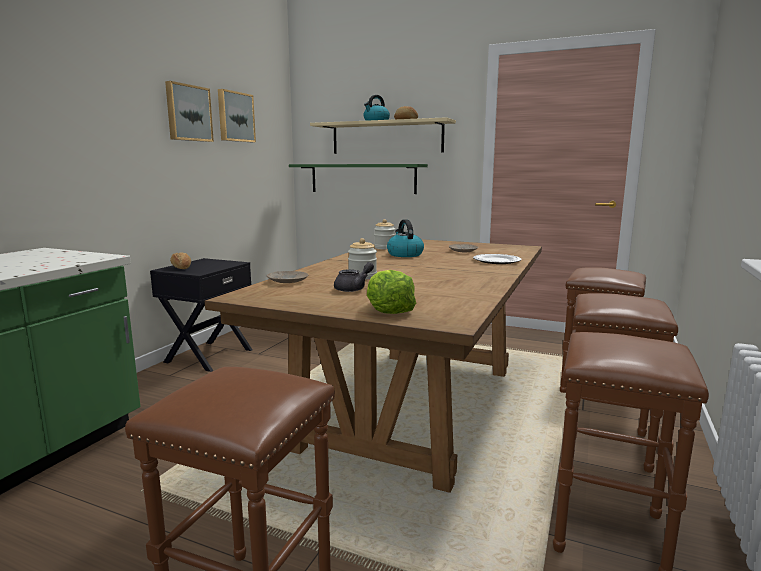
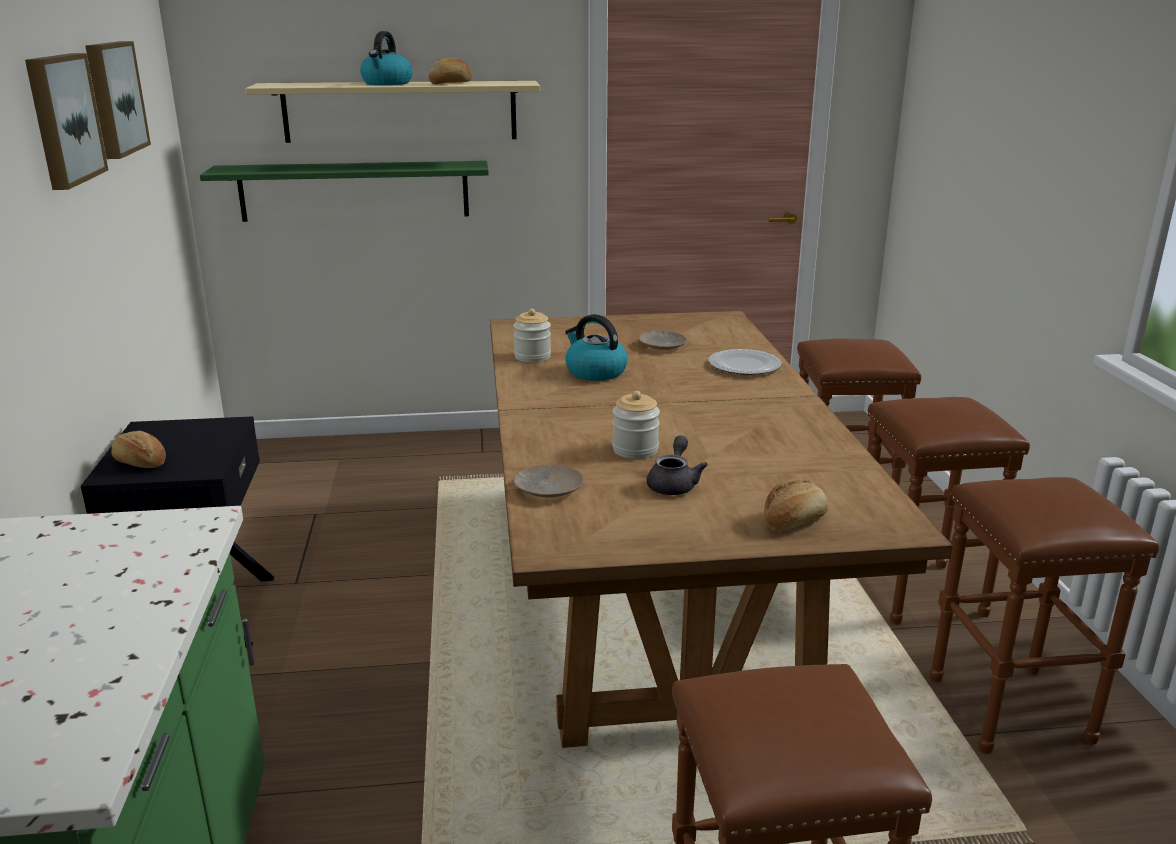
camera: 30 degrees left, 10 degrees up
lettuce [367,270,416,314] -> bread [764,478,828,531]

